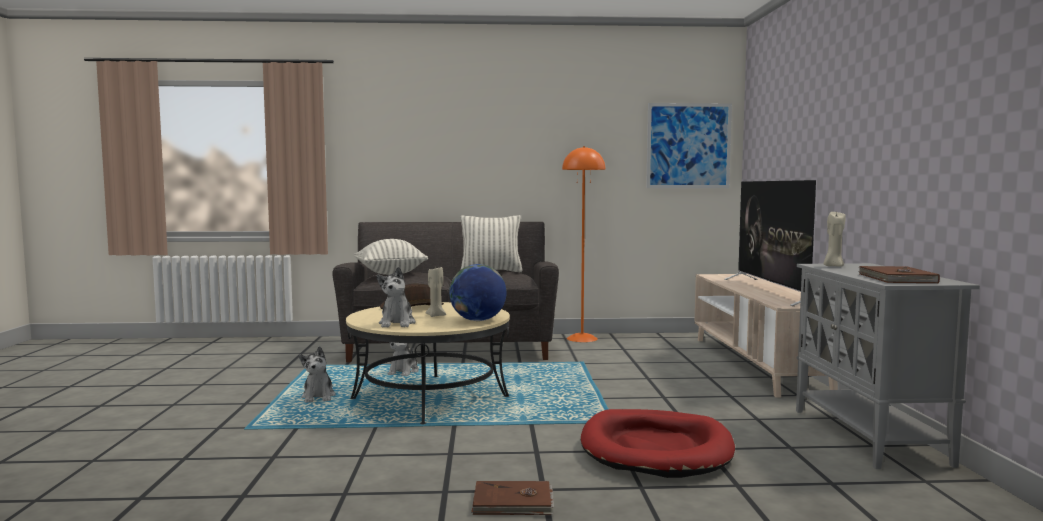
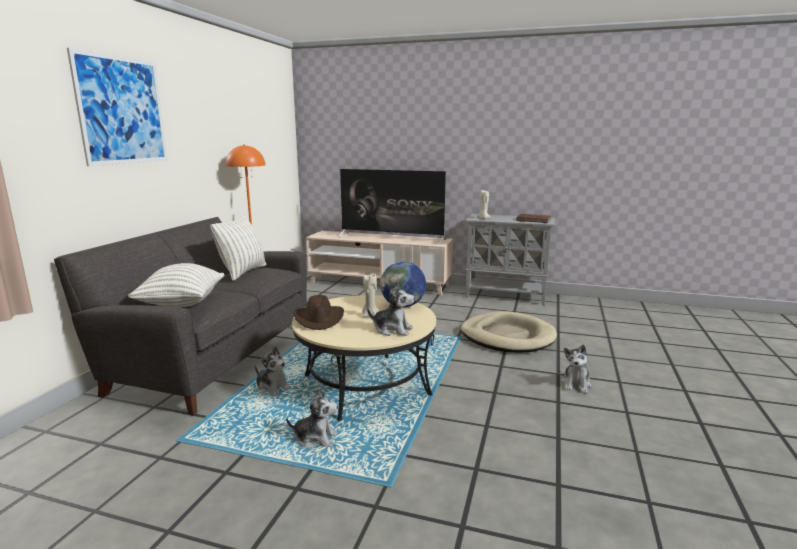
camera: 70 degrees left, 10 degrees up
brown book [471,481,554,515] -> plush toy [561,344,591,393]
red dog bed [581,409,735,478] -> beige dog bed [460,311,557,353]
picture [646,103,732,188] -> picture moved to [67,48,167,166]

